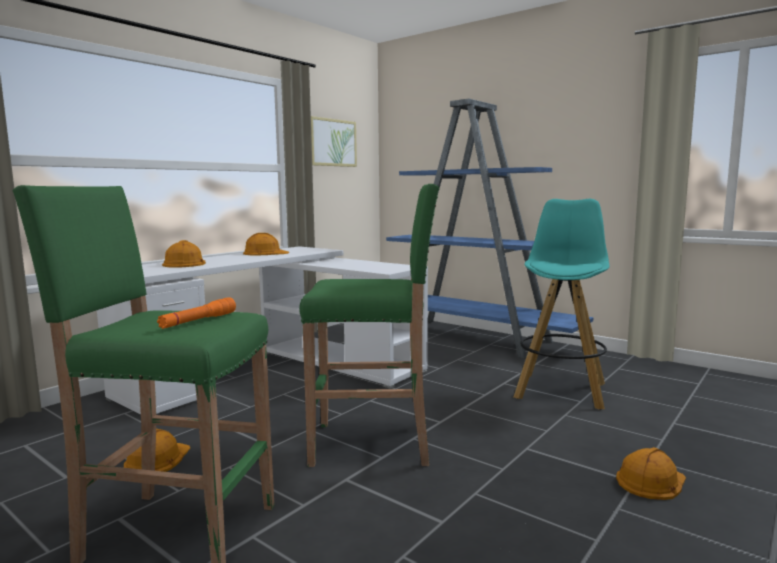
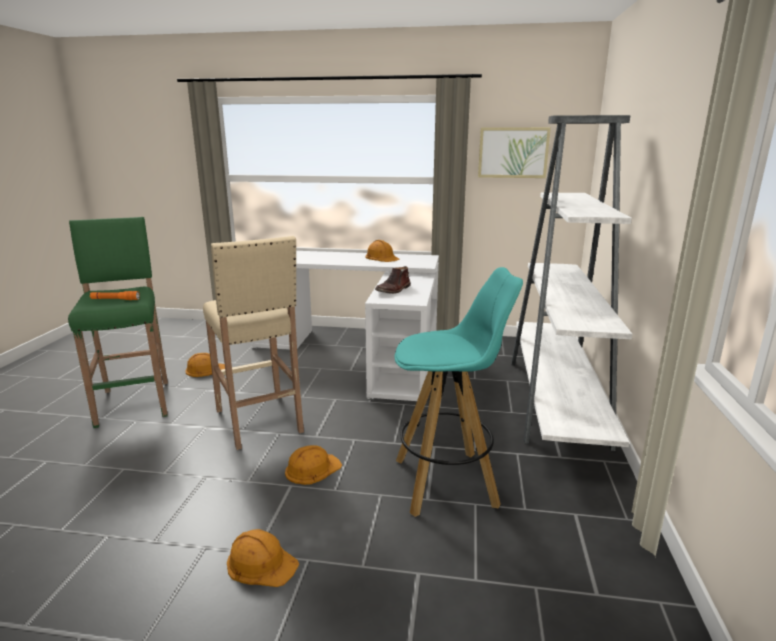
camera: 60 degrees right, 10 degrees up
orange hard hat [162,240,206,268] -> orange hard hat moved to [285,445,342,485]
green stool [299,184,440,467] -> beige stool [203,236,304,450]
blue bookcase [386,99,594,359] -> white bookcase [511,115,632,451]
none -> brown boot [375,266,411,294]

